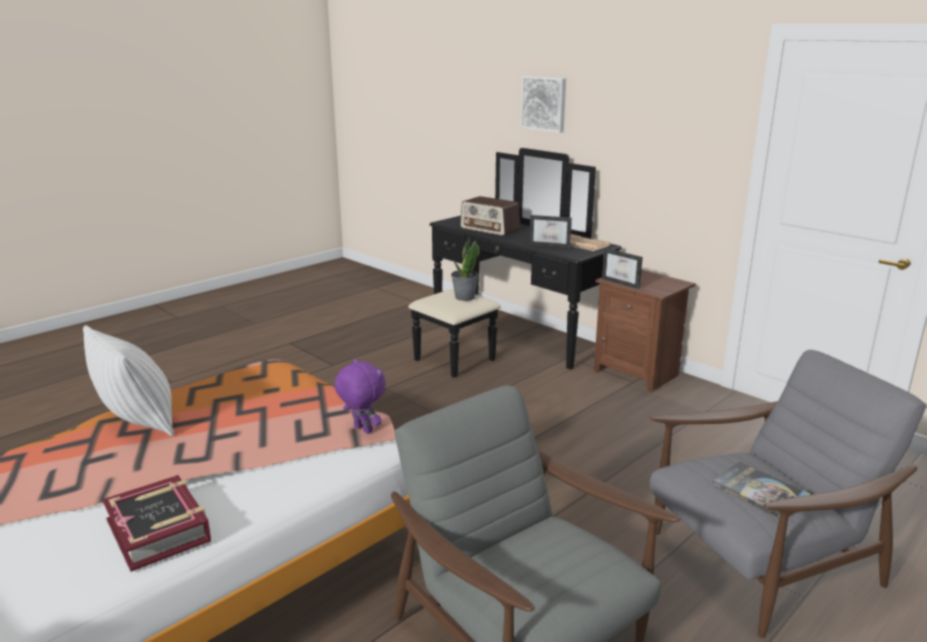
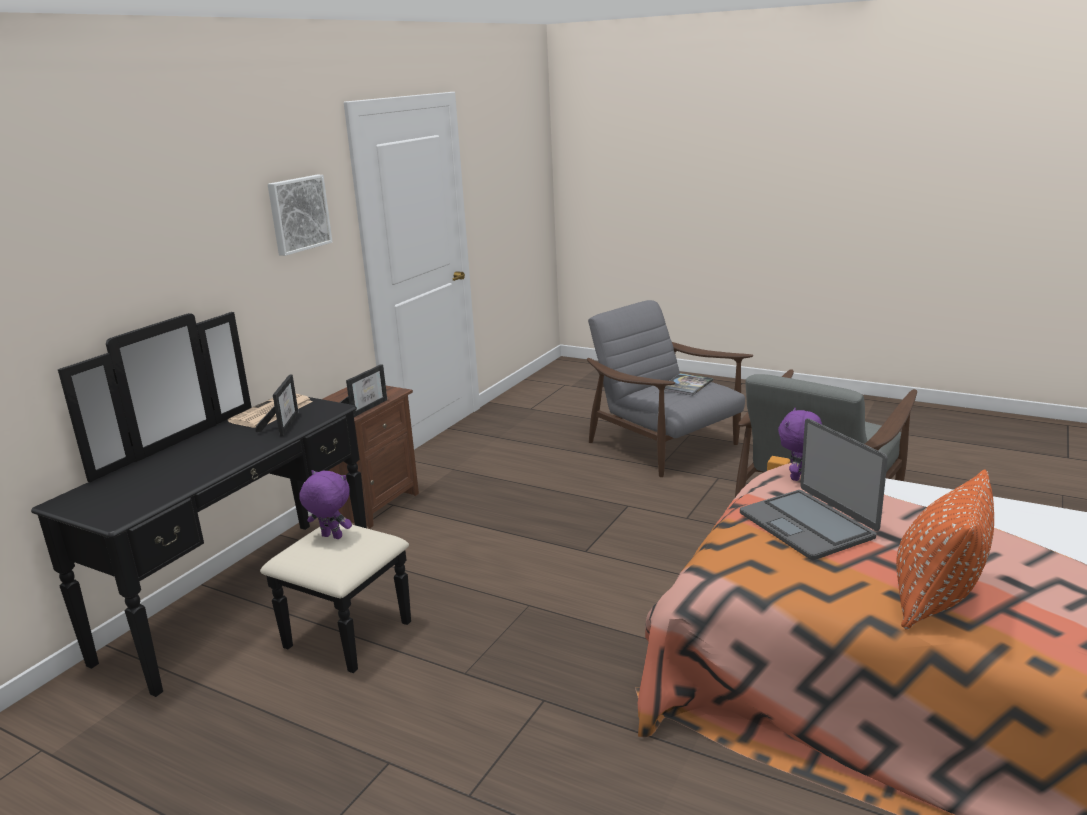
camera: 105 degrees left, 0 degrees up
white pillow [83,325,175,436] -> orange pillow [896,470,994,630]
book [102,475,211,572] -> none
potted plant [451,238,479,301] -> purple plush toy [299,470,352,539]
radio [460,196,520,236] -> none
picture [521,76,566,133] -> picture moved to [268,175,333,256]
none -> laptop [740,418,888,560]

